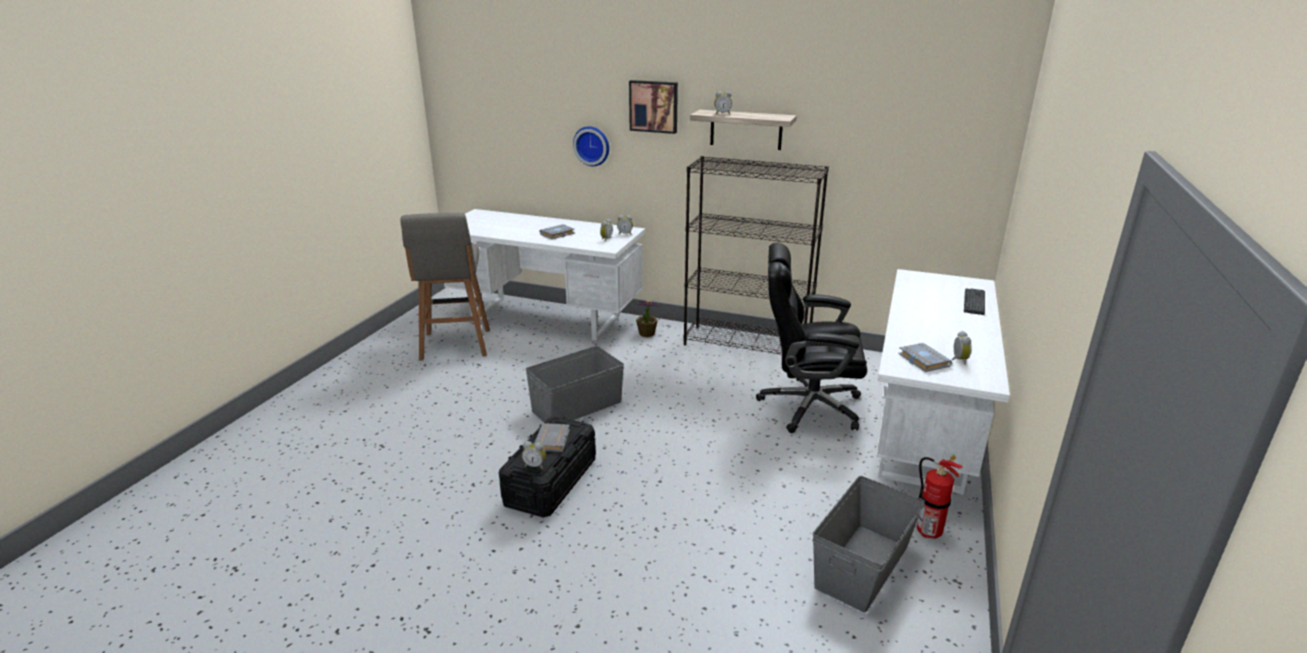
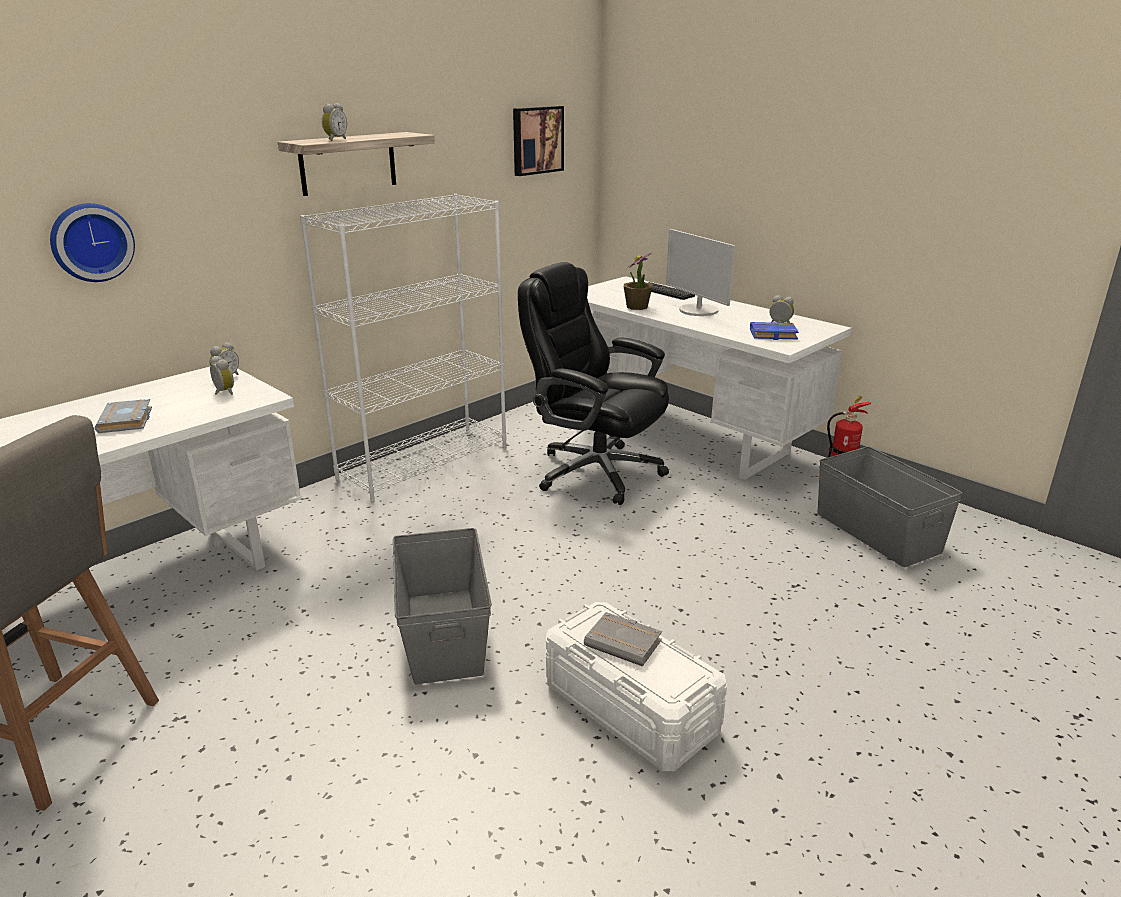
camera: 65 degrees left, 0 degrees up
black storage box [499,416,596,518] -> white storage box [546,602,727,771]
alarm clock [522,441,546,469] -> none
picture [629,80,678,134] -> picture moved to [513,106,564,176]
potted plant [636,301,658,337] -> potted plant moved to [624,253,652,310]
black bookcase [683,156,829,355] -> white bookcase [300,194,506,503]
black office chair [756,243,867,433] -> black office chair turned 90 degrees clockwise [518,262,669,505]
grey book [898,343,952,372] -> blue book [750,322,799,340]
none -> monitor [666,229,735,316]

